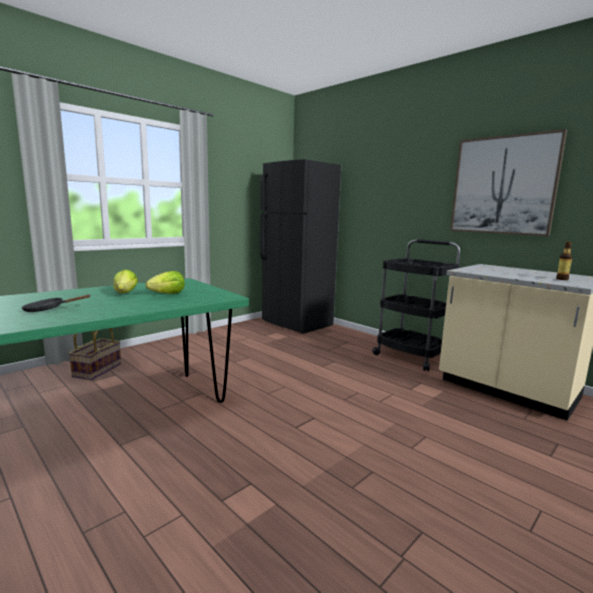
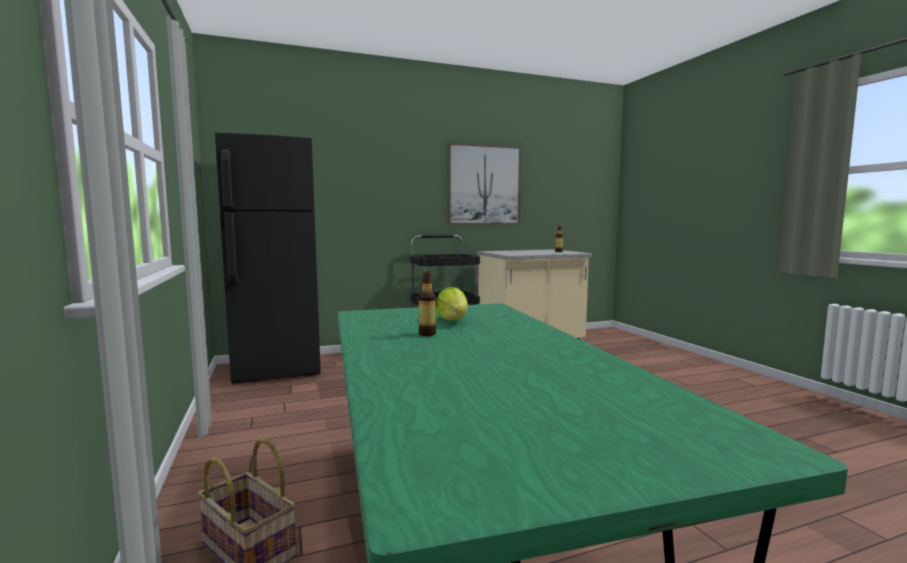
camera: 65 degrees left, 5 degrees down
black frying pan [21,294,90,312] -> none
lettuce [113,270,138,293] -> bottle [419,272,436,336]

